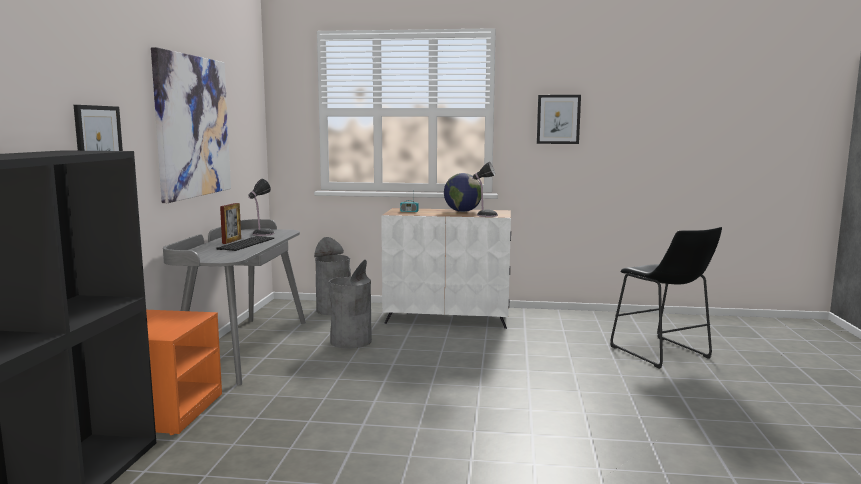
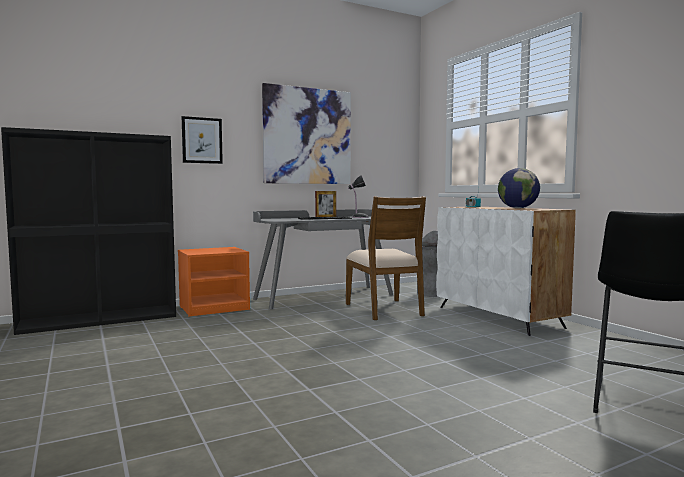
camera: 55 degrees right, 5 degrees down
grey trash can [329,260,372,349] -> brown chair [346,196,426,320]
table lamp [472,162,498,217] -> none
picture [537,95,581,144] -> none

